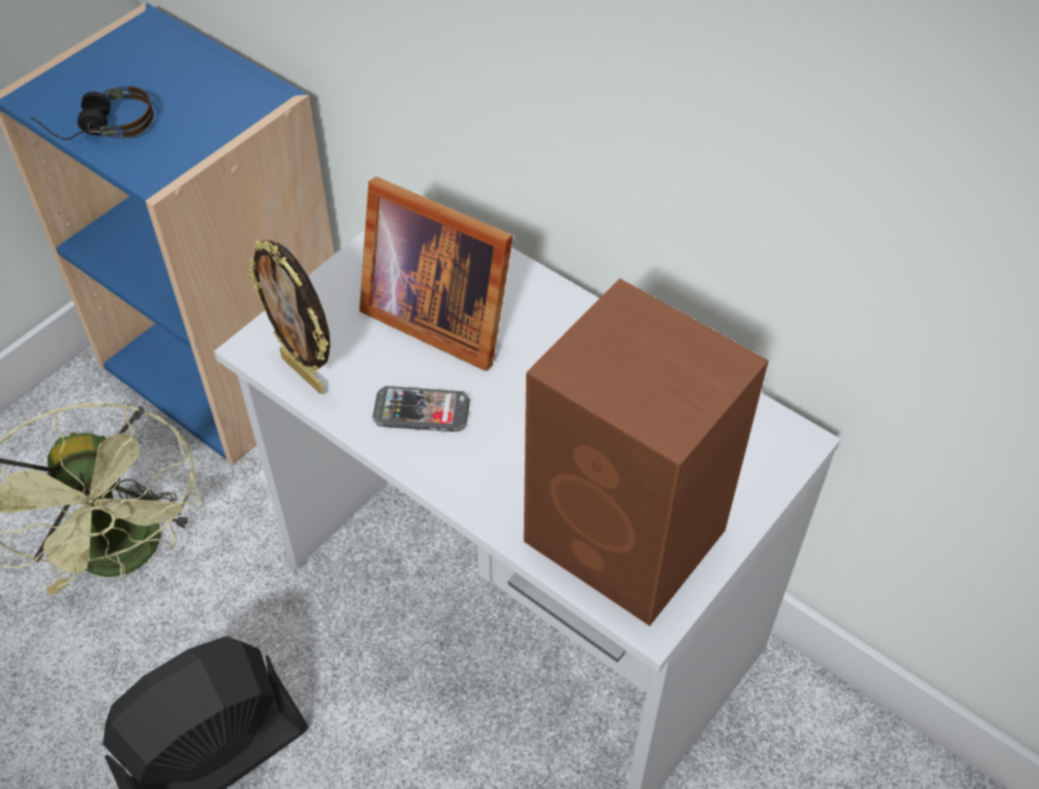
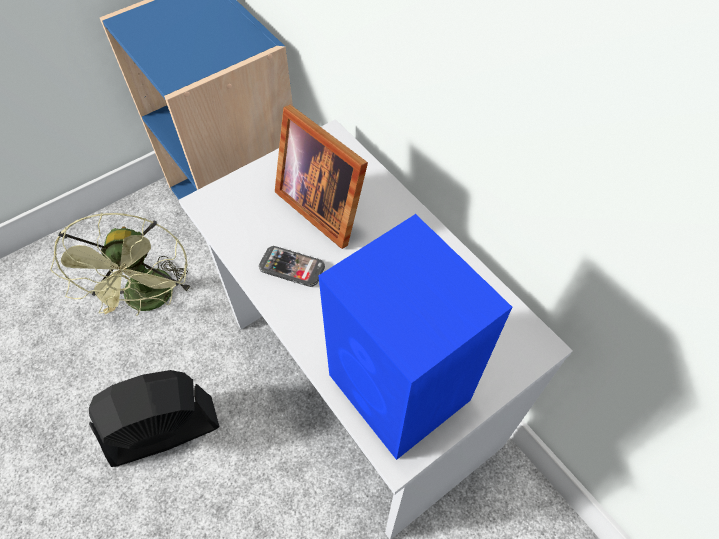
camera: 15 degrees right, 5 degrees up
headphones [31,86,154,140] -> none
picture frame [247,240,330,394] -> none
brown speaker [524,278,769,626] -> blue speaker [318,214,512,460]

